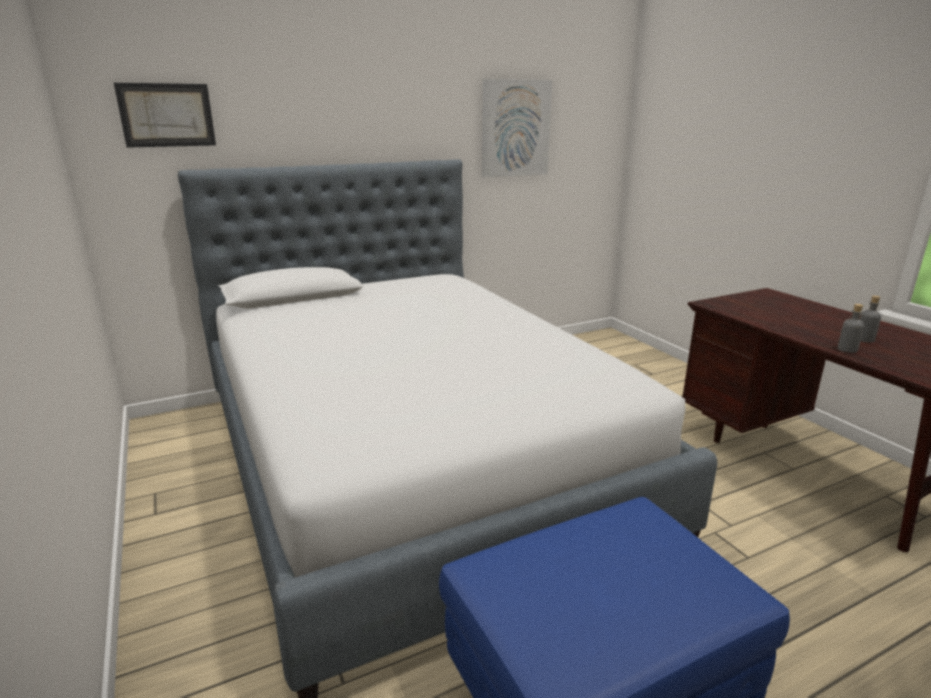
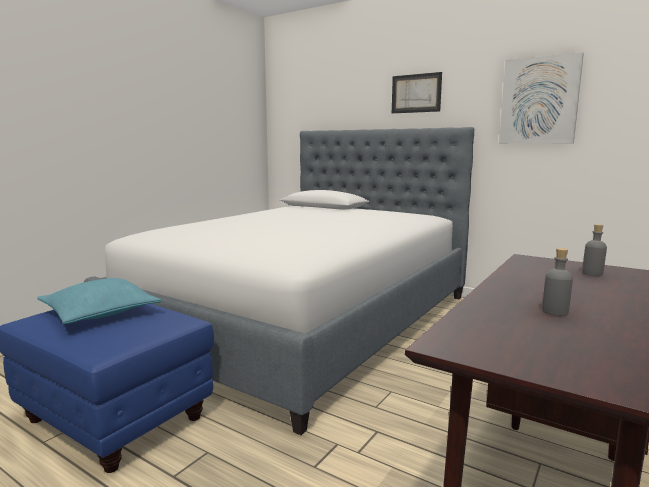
camera: 60 degrees right, 10 degrees down
picture [114,83,216,148] -> picture moved to [392,72,442,113]
grey bottle [838,304,864,353] -> grey bottle moved to [582,224,607,276]
none -> turquoise pillow [37,278,162,324]

